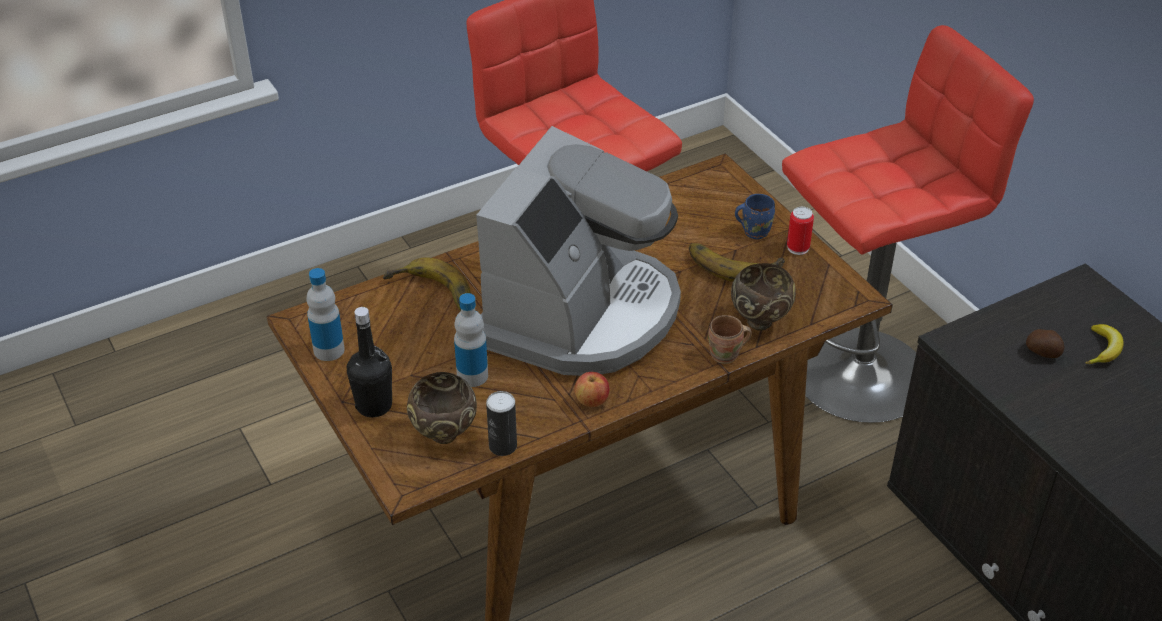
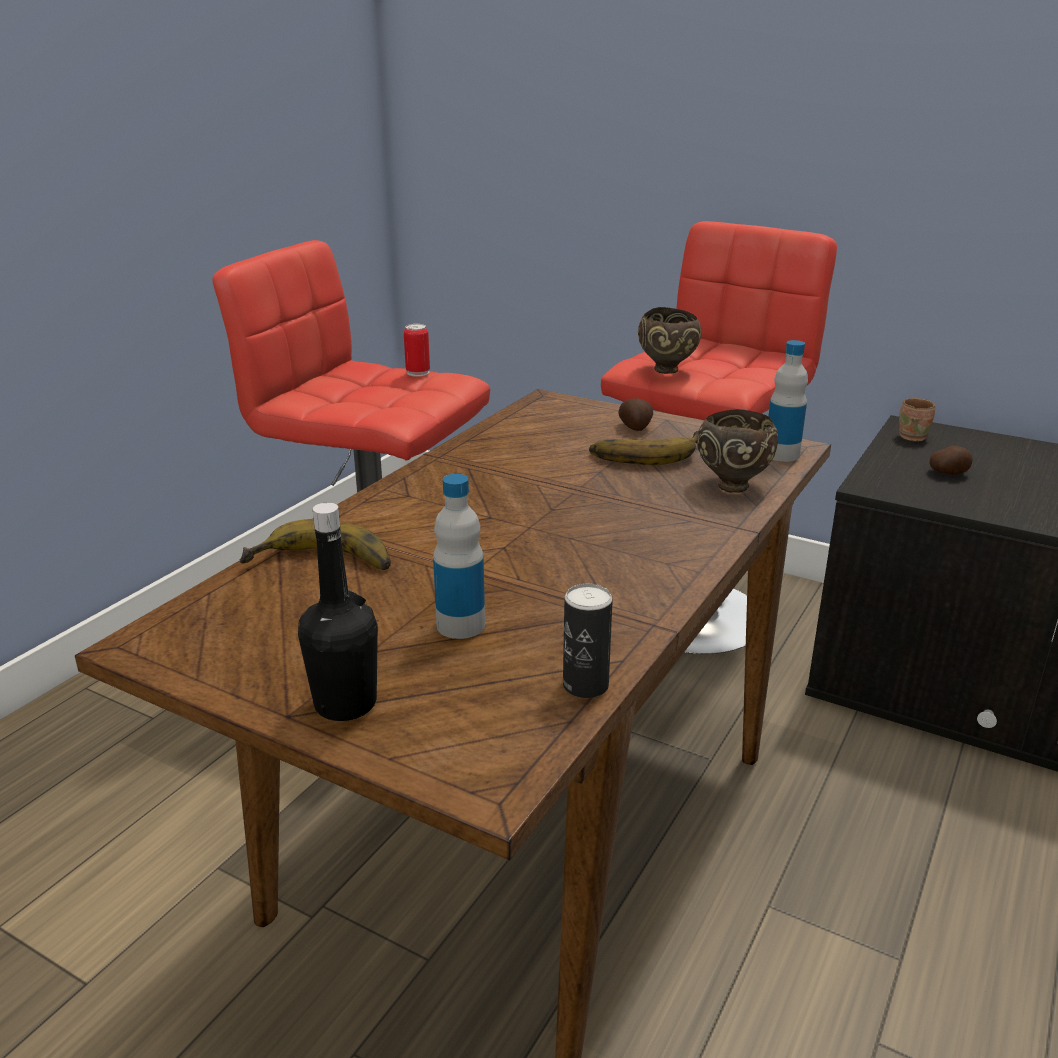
camera: 30 degrees left, 15 degrees down
bottle [306,268,345,361] -> bottle moved to [768,340,808,462]
brown bowl [407,372,477,444] -> brown bowl moved to [638,307,701,374]
coffee machine [476,126,681,376] -> none
apple [575,372,609,407] -> none
brown mug [708,315,752,364] -> brown mug moved to [899,398,935,441]
blue mug [735,194,775,239] -> potato [618,399,653,431]
can [787,207,814,255] -> can moved to [404,324,430,377]
banana [1086,324,1123,364] -> none

